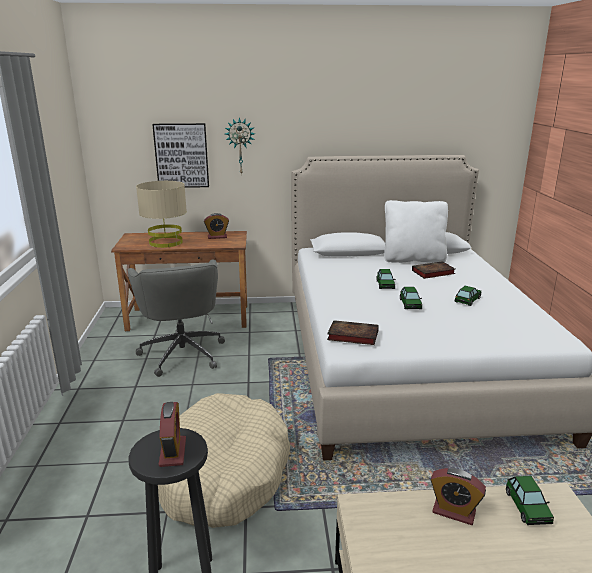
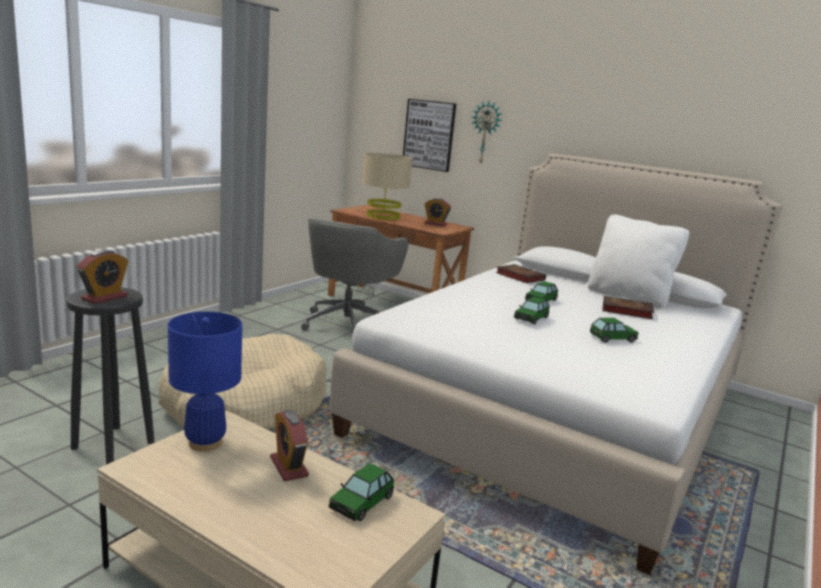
camera: 35 degrees right, 5 degrees down
book [327,320,379,345] -> book moved to [496,264,546,284]
none -> blue table lamp [168,312,242,451]

